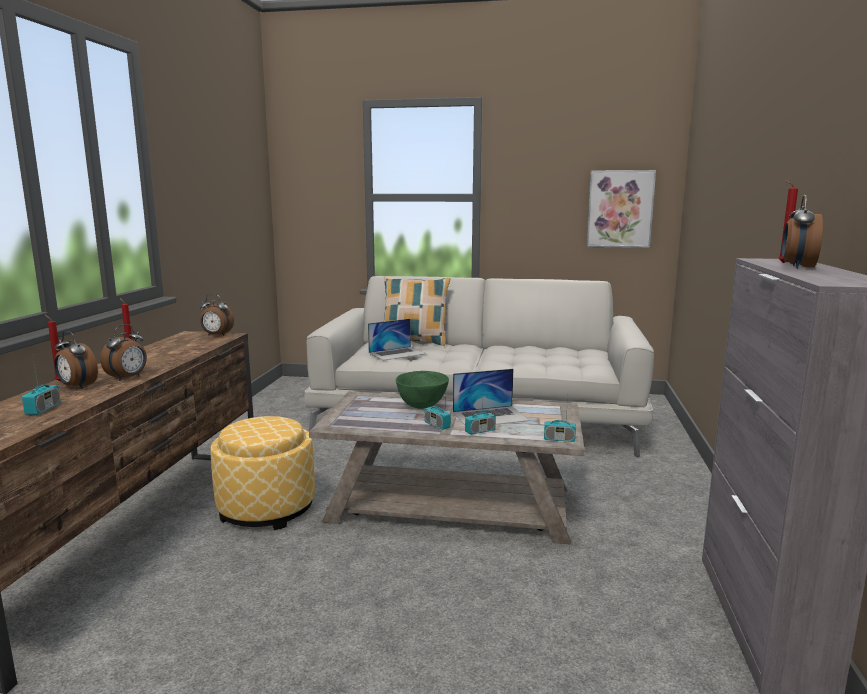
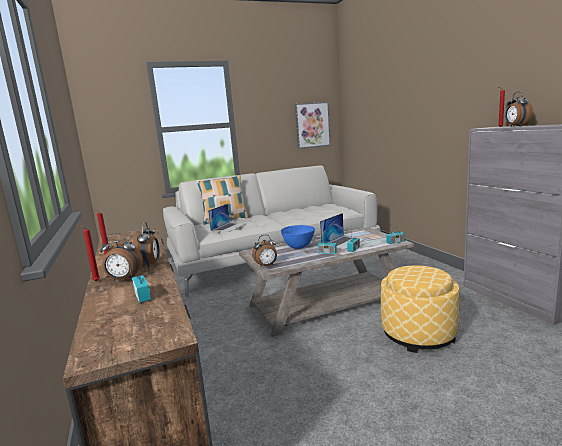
camera: 30 degrees left, 0 degrees up
alarm clock [200,294,234,336] -> alarm clock moved to [252,235,277,268]
ottoman [210,416,315,530] -> ottoman moved to [381,265,459,353]
green bowl [396,371,449,409] -> blue bowl [281,225,315,249]

